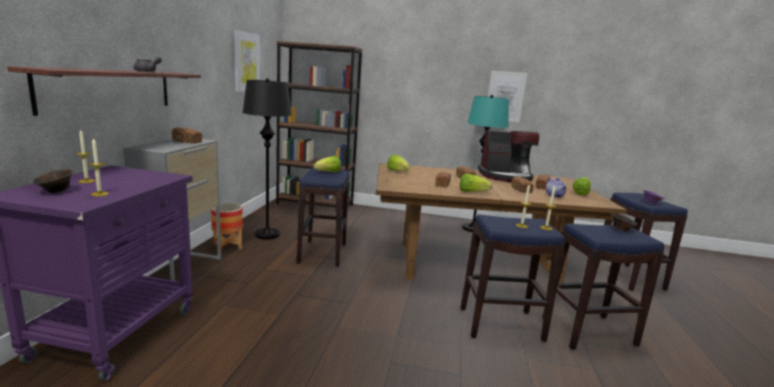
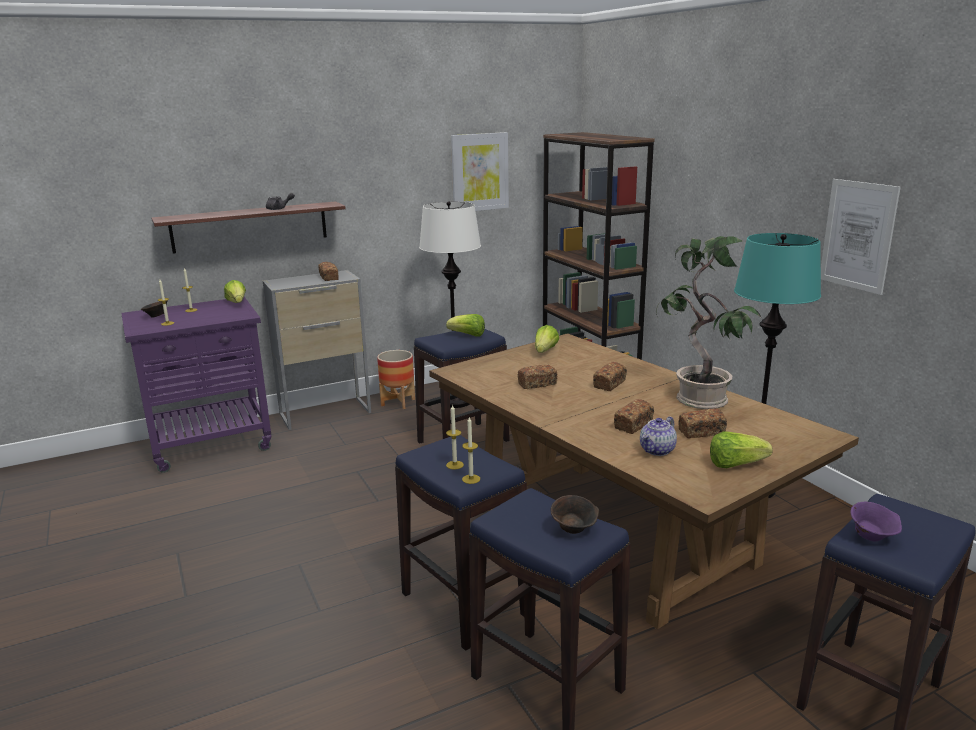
camera: 55 degrees right, 5 degrees up
black floor lamp [242,78,292,239] -> white floor lamp [419,201,481,408]
lettuce [460,173,492,192] -> lettuce moved to [224,280,246,303]
coffee machine [478,130,539,182] -> potted plant [656,236,761,409]

